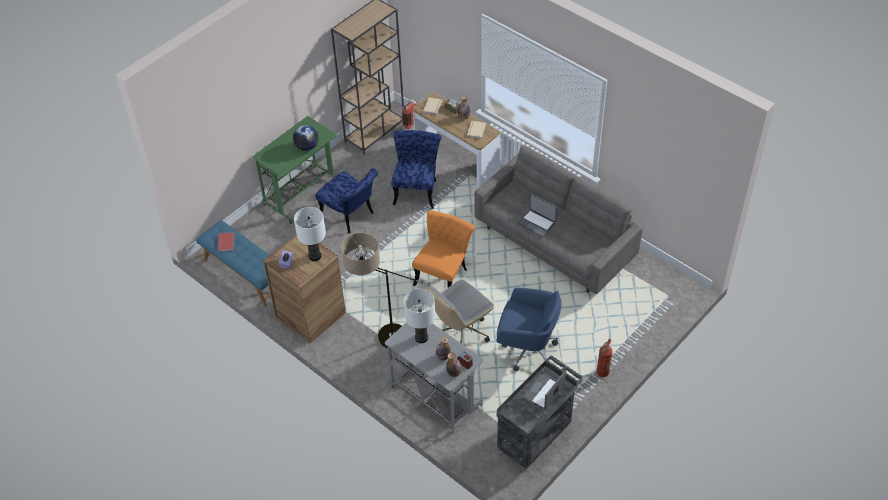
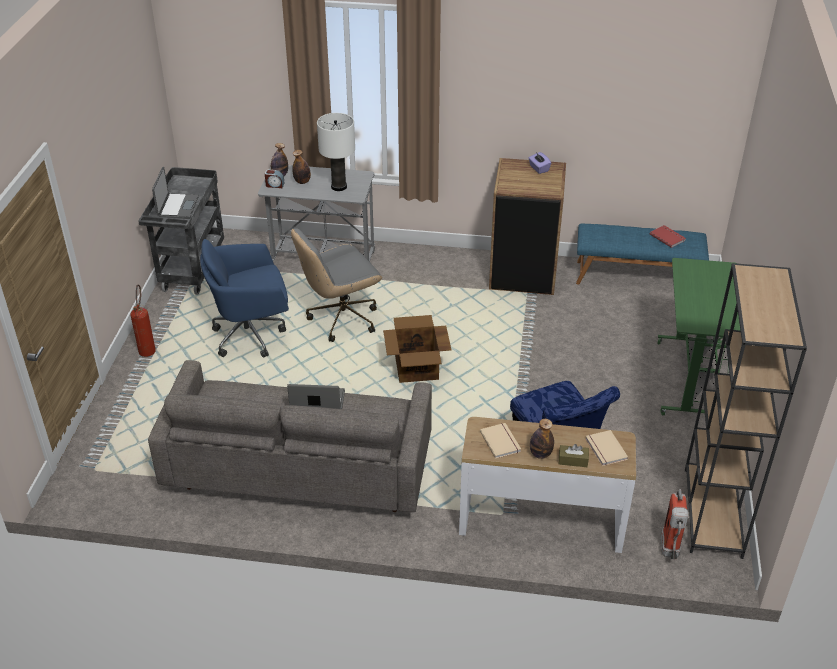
camera: 145 degrees right, 10 degrees down
globe [293,125,319,151] -> none
white table lamp [294,207,326,261] -> none
blue chair [315,168,378,233] -> none
floor lamp [342,233,423,348] -> none
orange chair [412,210,475,288] -> cardboard box [383,315,452,383]
grey office chair [427,280,494,344] -> grey office chair turned 135 degrees counterclockwise [291,228,382,342]

